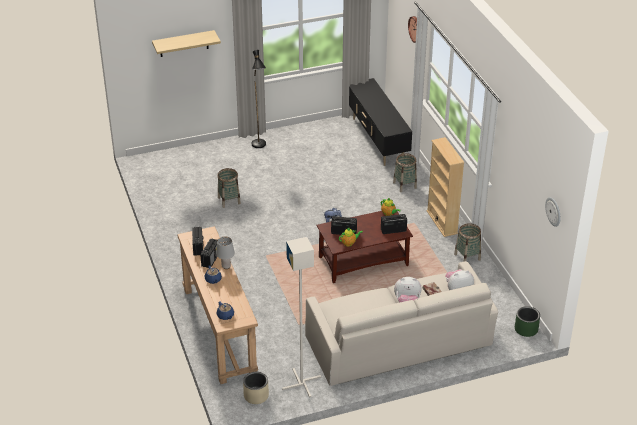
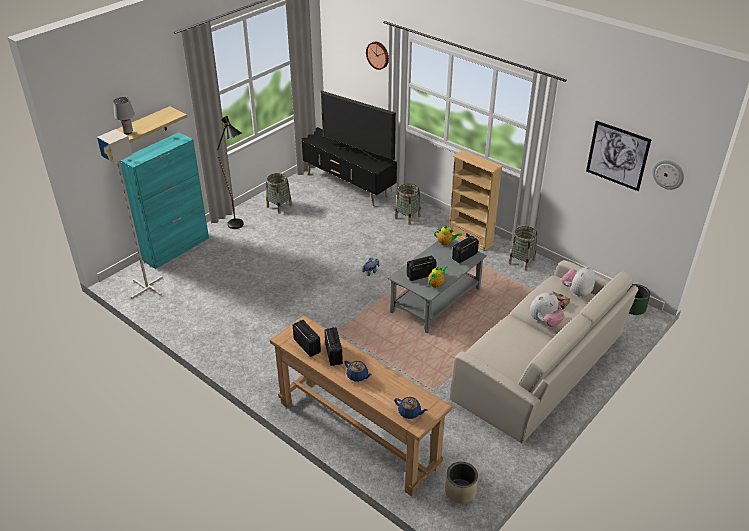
camera: 30 degrees left, 0 degrees up
grey table lamp [216,237,235,269] -> grey table lamp moved to [113,97,135,134]
basket [217,168,241,208] -> basket moved to [266,173,292,214]
grey floor lamp [282,237,321,398] -> grey floor lamp moved to [97,129,163,299]
brown coffee table [317,211,413,283] -> grey coffee table [388,240,487,333]
none -> turquoise cabinet [120,132,209,269]
none -> television [321,91,396,162]
none -> picture [586,120,652,191]

